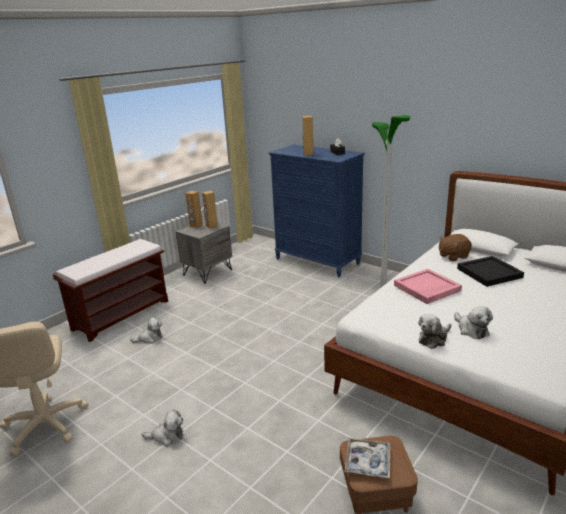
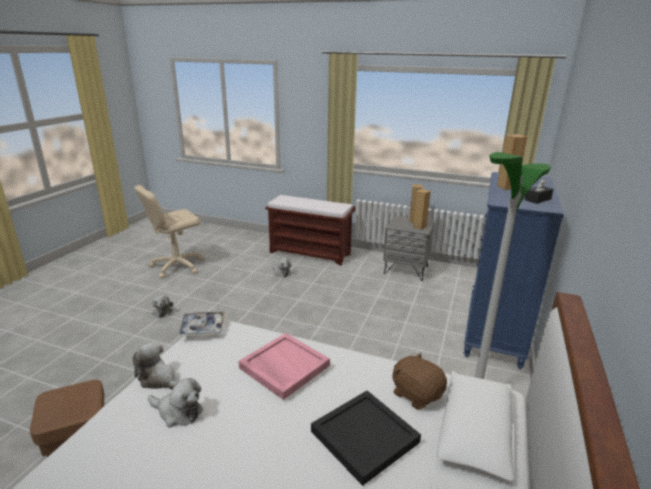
camera: 70 degrees right, 0 degrees up
tray [344,438,391,478] -> tray moved to [177,312,225,336]
plush toy [454,306,493,339] -> plush toy turned 120 degrees counterclockwise [148,378,203,428]

